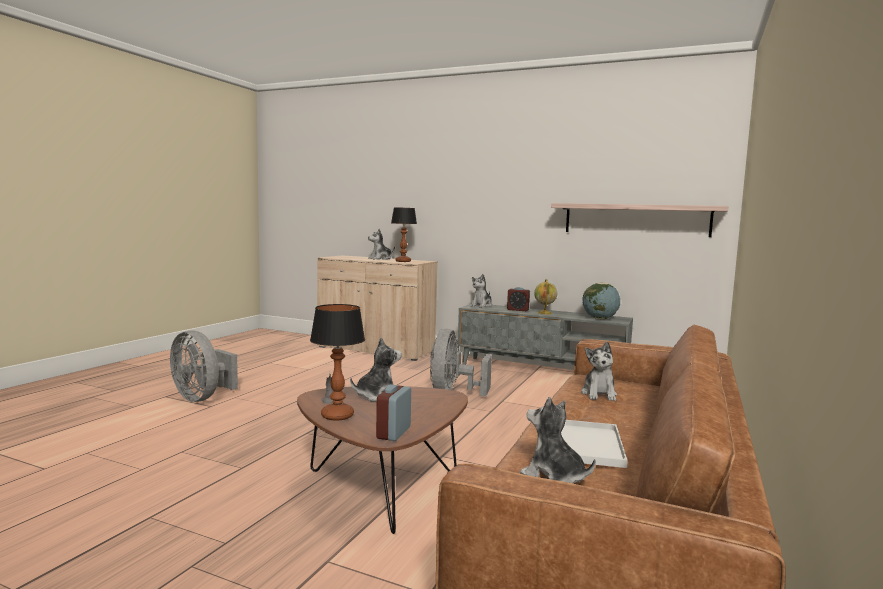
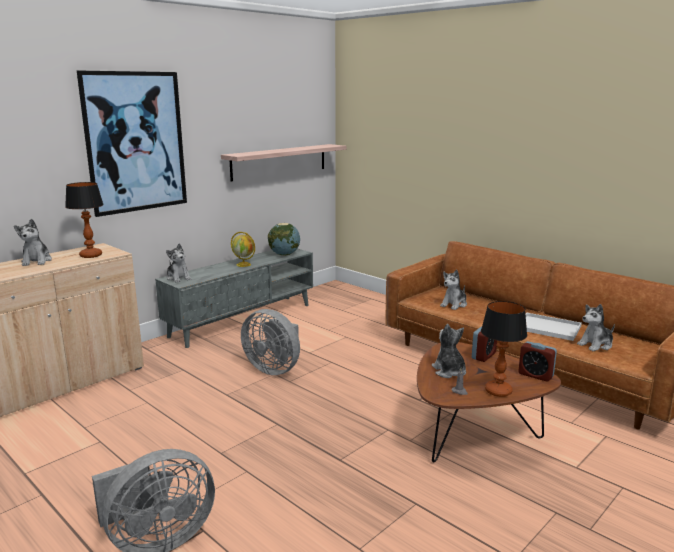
camera: 70 degrees left, 10 degrees up
alarm clock [507,287,530,311] -> alarm clock moved to [472,327,497,362]
plush toy [581,341,617,401] -> plush toy turned 105 degrees clockwise [440,269,467,310]
none -> picture [77,71,187,217]

